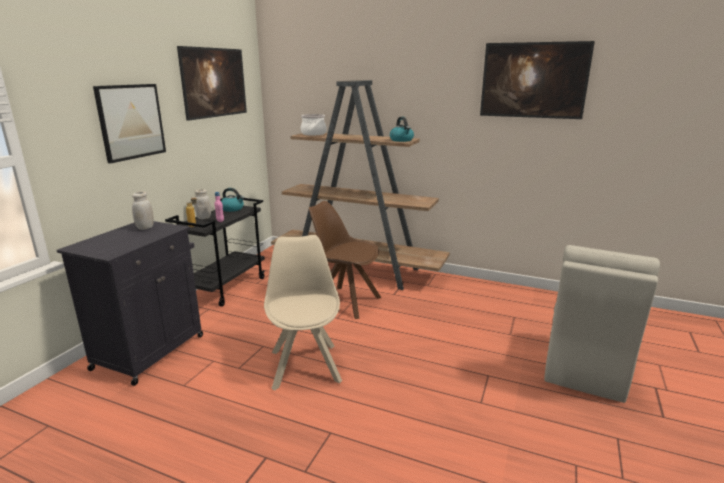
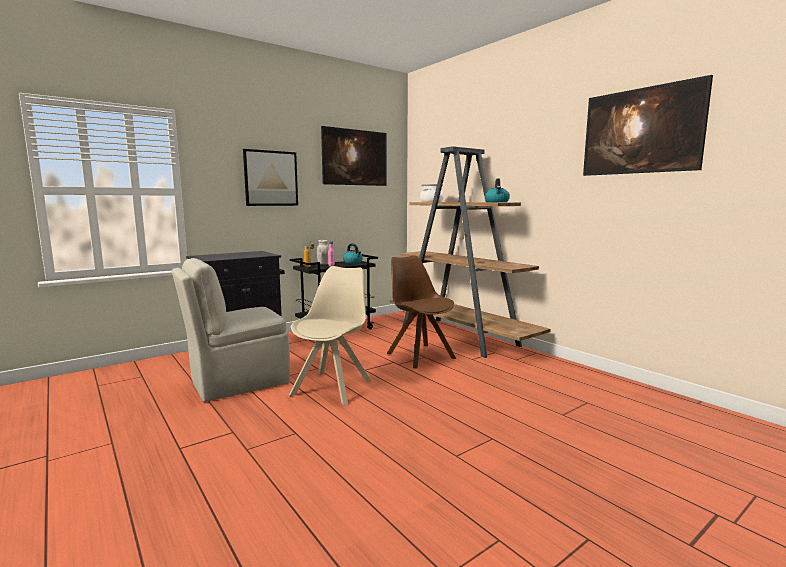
camera: 30 degrees right, 10 degrees down
white jar [132,191,154,230] -> none
beige chair [544,245,660,403] -> beige chair moved to [172,258,290,402]

